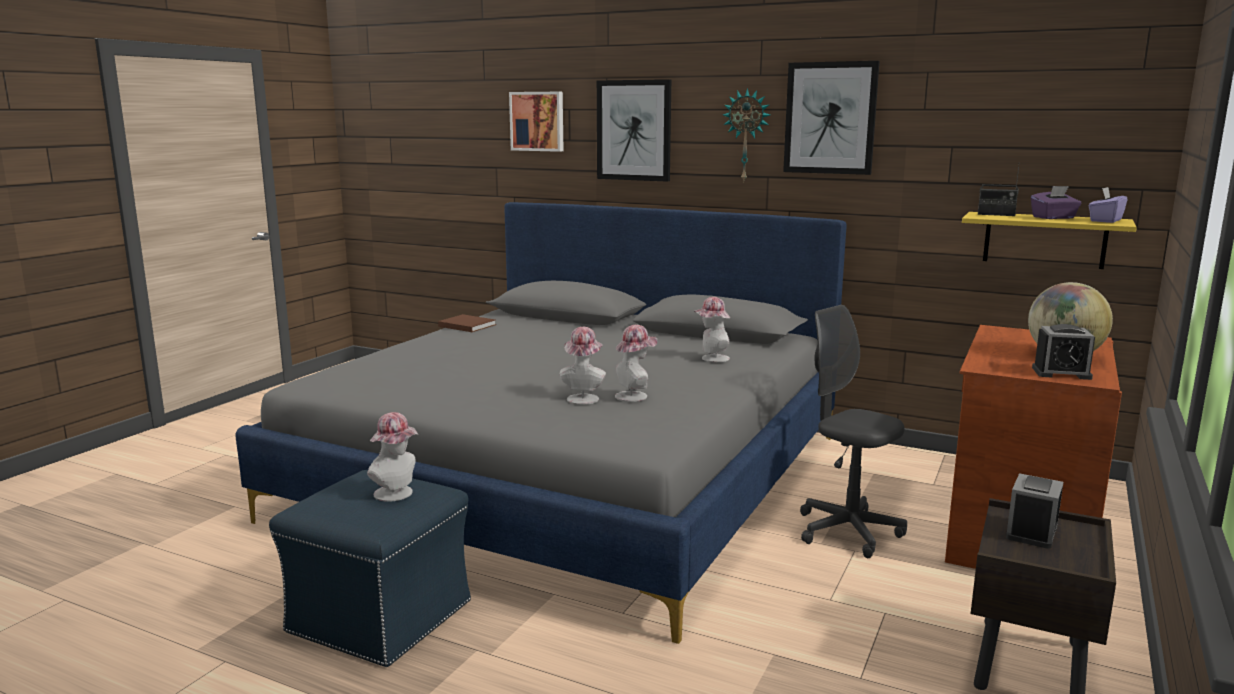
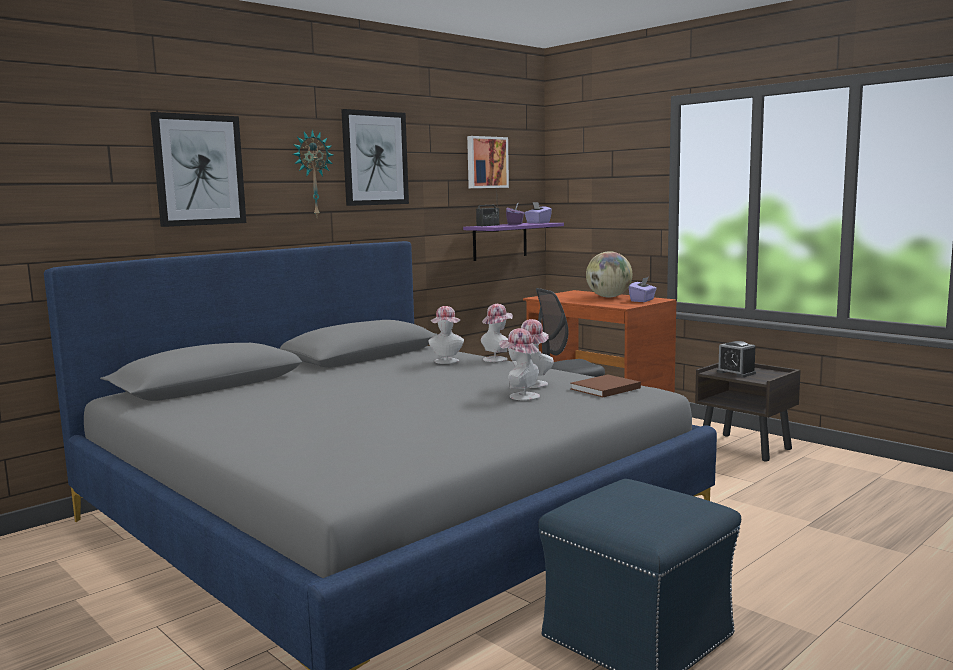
camera: 70 degrees left, 5 degrees down
hat [367,412,418,502] -> hat moved to [481,304,513,362]
brown book [438,314,496,332] -> brown book moved to [570,375,641,397]
picture [509,92,564,152] -> picture moved to [467,136,509,188]
yellow shelf [962,212,1137,269] -> purple shelf [463,223,564,261]
alarm clock [1032,324,1095,380] -> purple tissue box [629,277,657,302]

